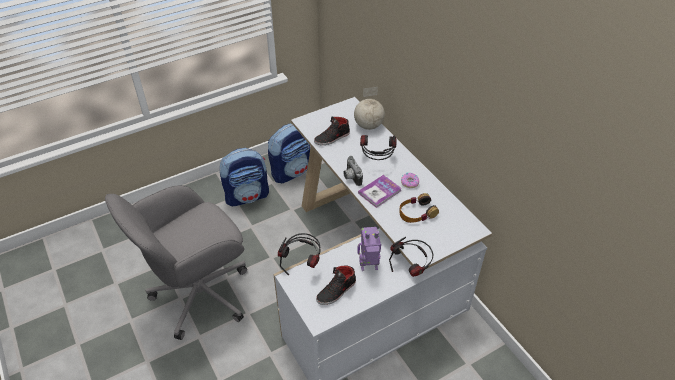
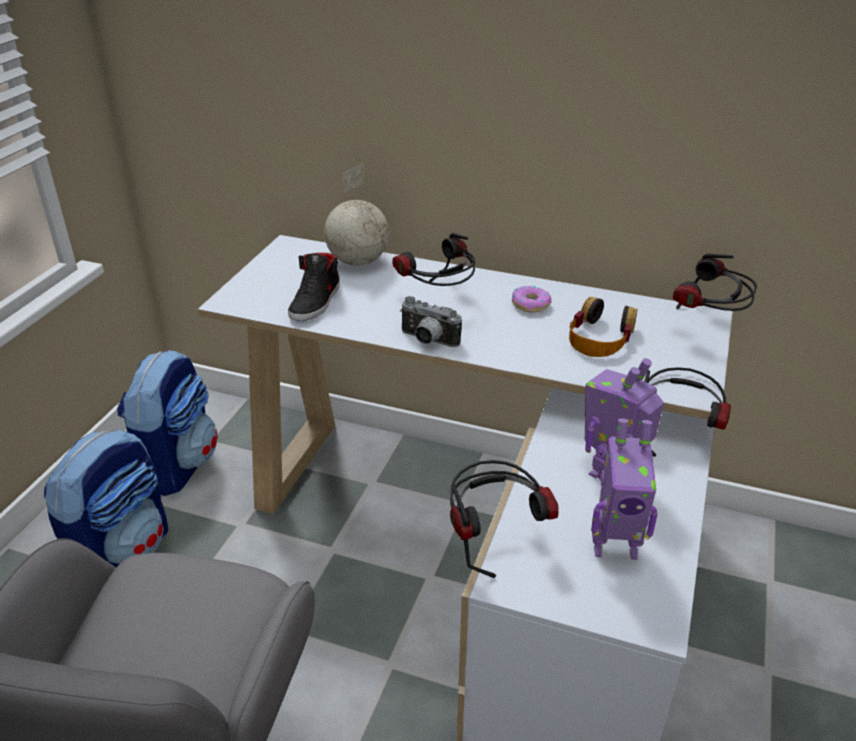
camera: 40 degrees left, 10 degrees down
black shoe [316,265,356,305] -> toy robot [591,419,658,560]
book [358,175,402,208] -> none
none -> headphones [673,253,757,311]

